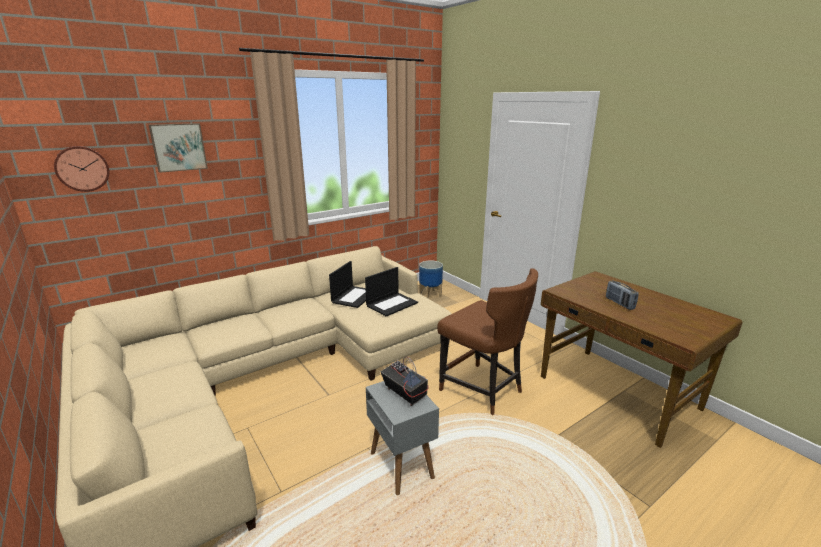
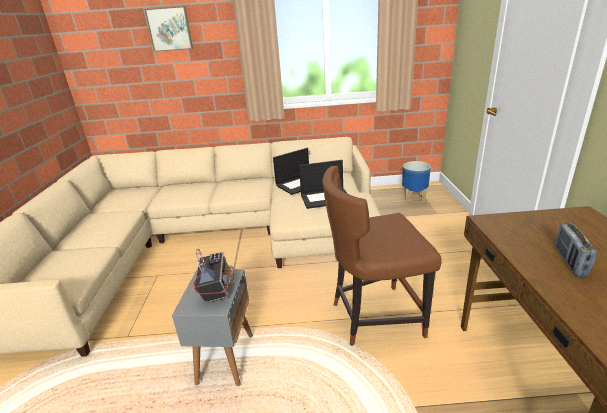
camera: 35 degrees right, 5 degrees up
wall clock [54,146,109,192] -> none
brown chair [437,268,538,415] -> brown chair turned 90 degrees clockwise [322,166,442,346]

